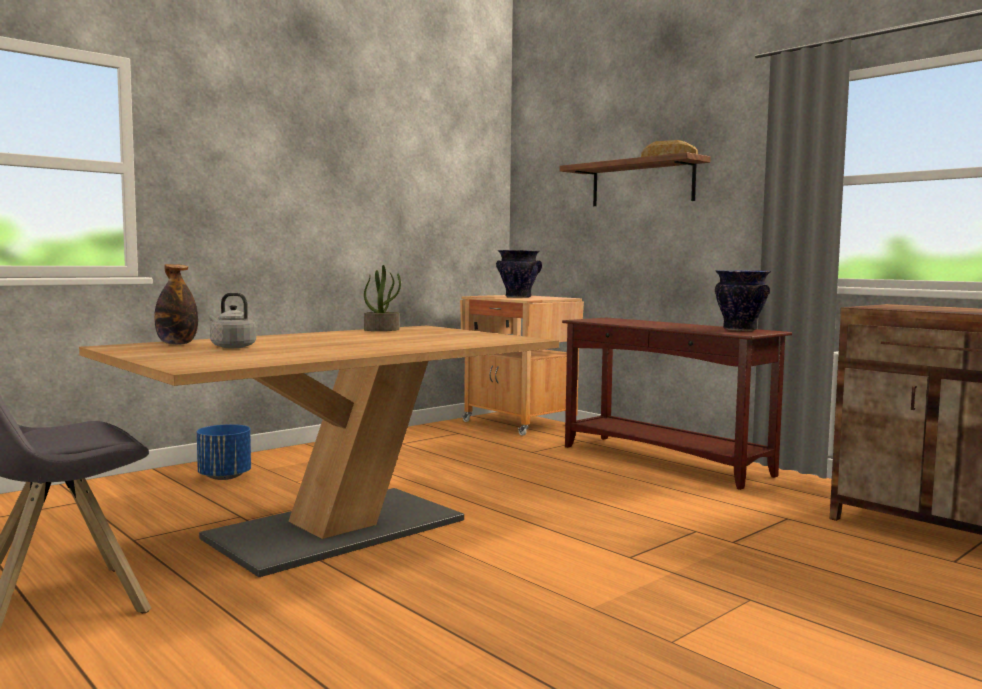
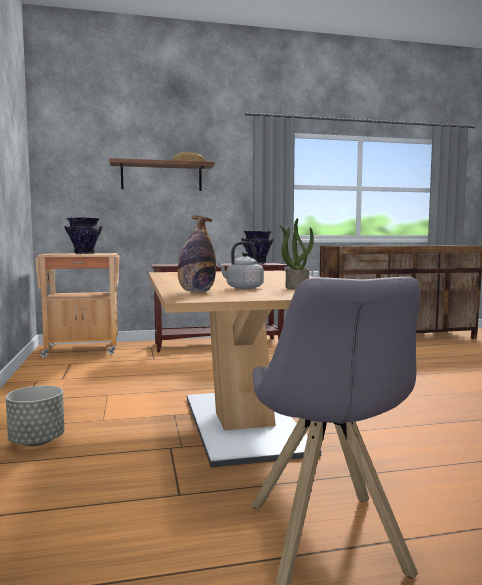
camera: 60 degrees left, 0 degrees up
blue planter [197,424,251,480] -> grey planter [6,385,65,446]
potted plant [364,265,401,331] -> potted plant moved to [279,218,314,289]

